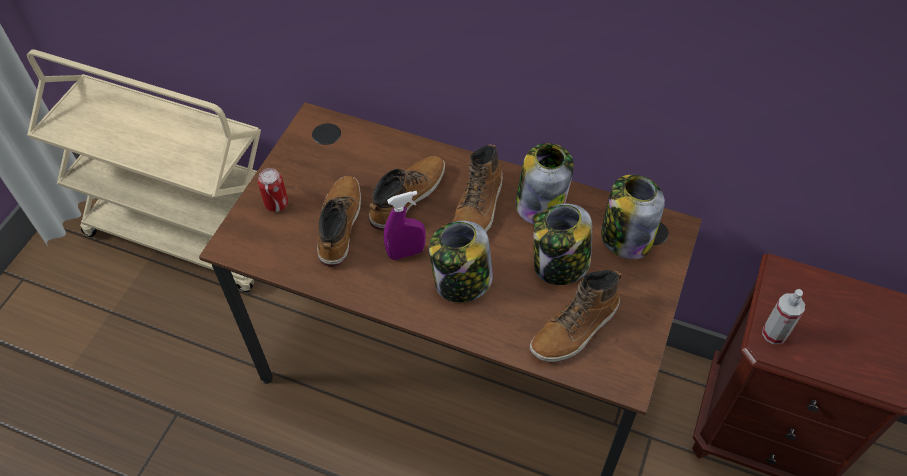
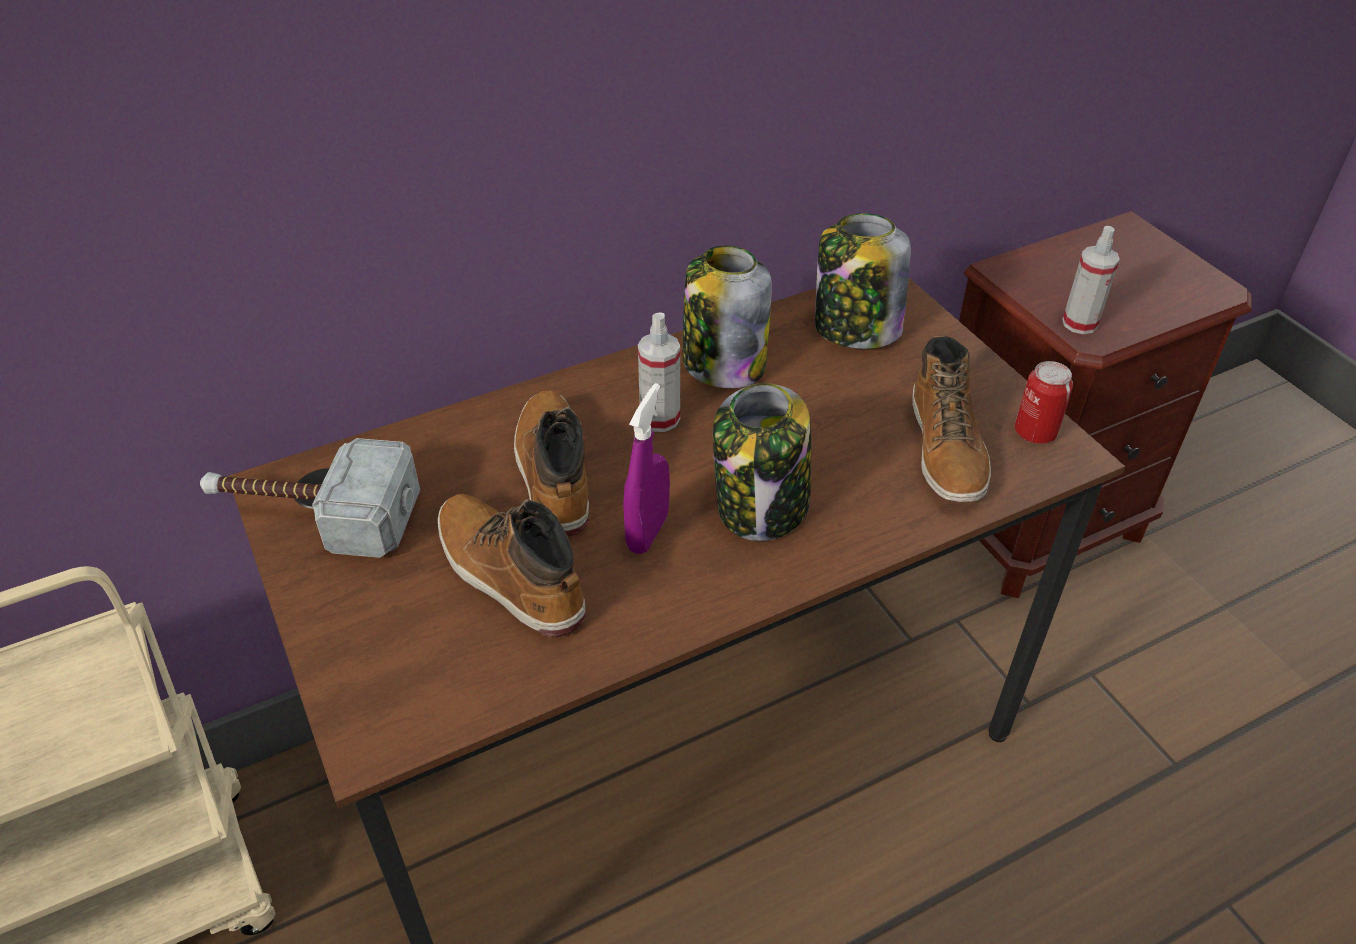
camera: 50 degrees left, 10 degrees down
can [258,168,288,212] -> can moved to [1015,361,1073,444]
boot [452,144,503,233] -> spray bottle [638,313,680,432]
jar [533,204,592,285] -> none
none -> hammer [200,438,420,558]

